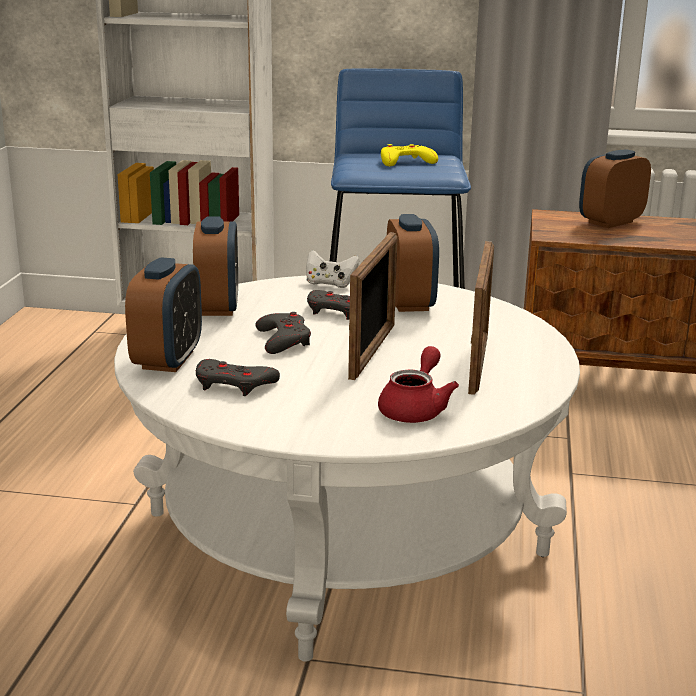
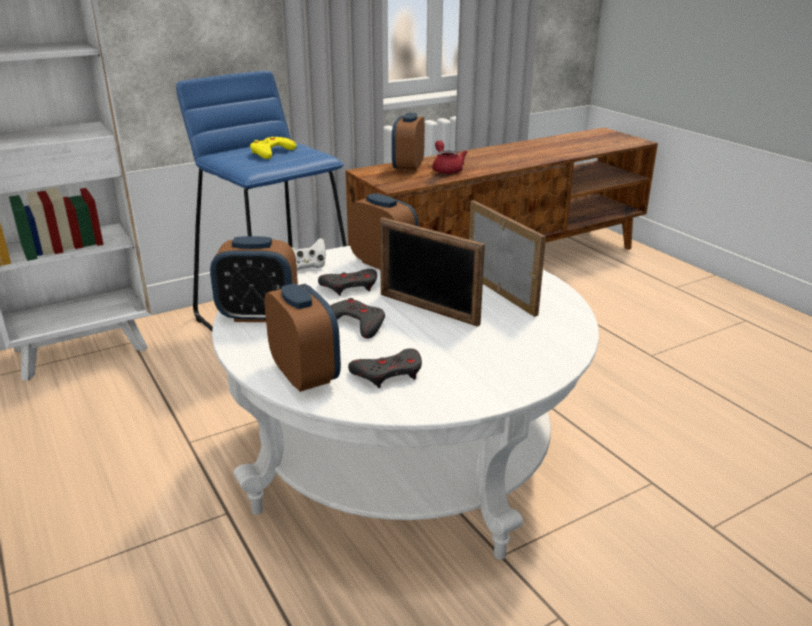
camera: 40 degrees left, 5 degrees up
alarm clock [193,216,238,316] -> alarm clock turned 135 degrees clockwise [210,236,298,322]
picture frame [348,233,397,380] -> picture frame turned 150 degrees clockwise [380,217,485,327]
red teapot [378,346,459,423] -> red teapot moved to [432,140,467,174]

